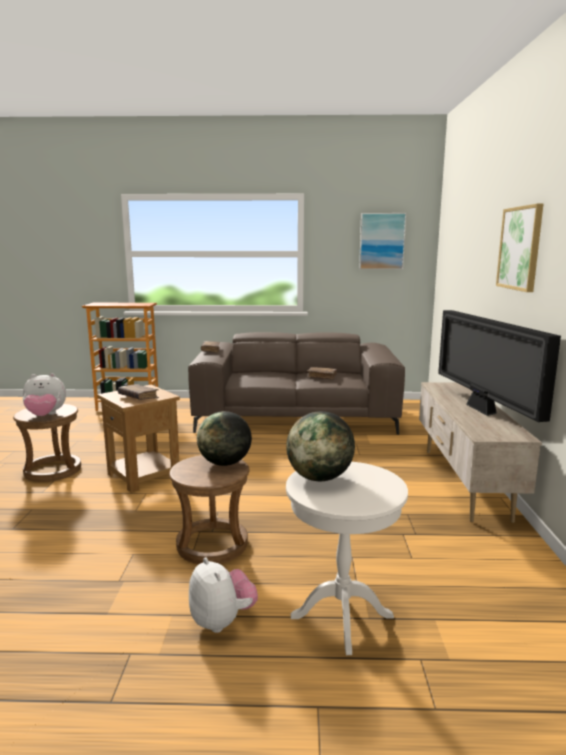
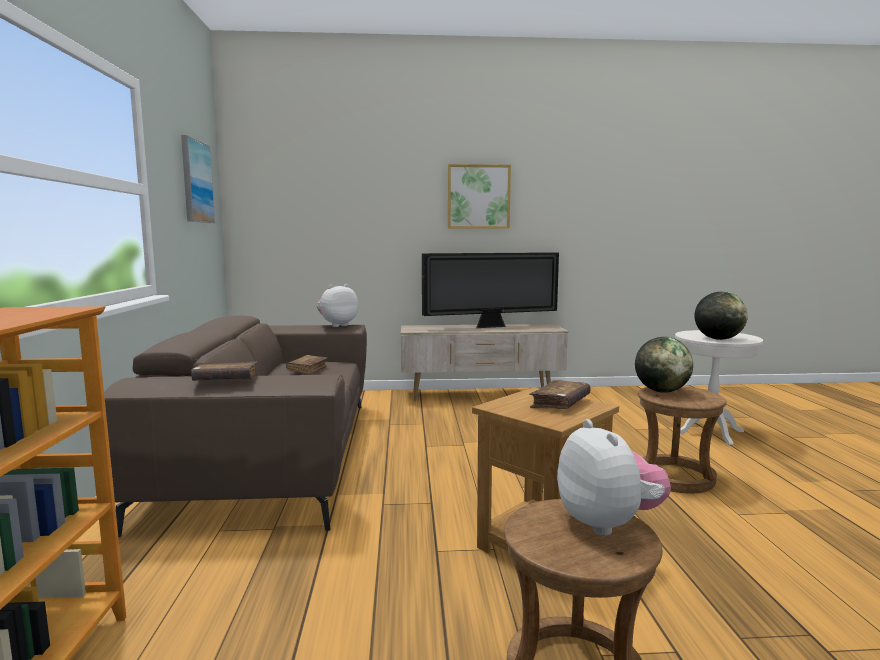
camera: 95 degrees left, 5 degrees down
plush toy [189,557,258,633] -> plush toy moved to [317,284,358,327]

